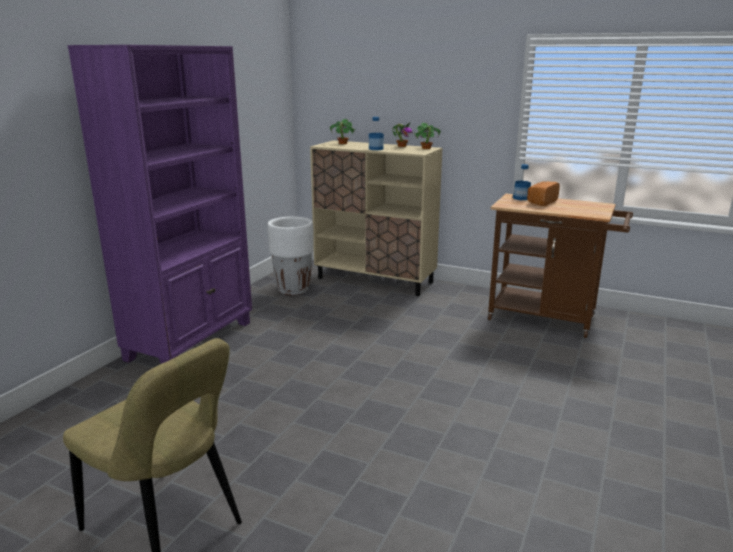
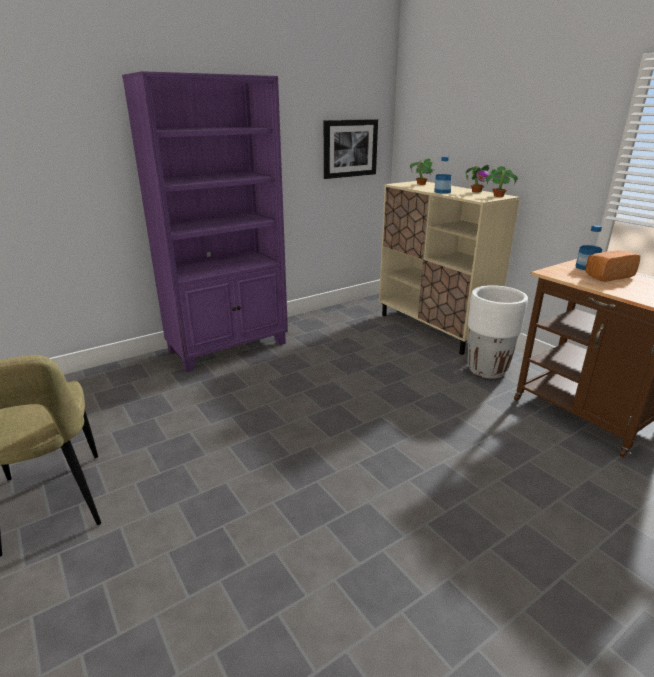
camera: 30 degrees right, 5 degrees up
white planter [268,216,314,295] -> white planter moved to [468,285,528,379]
none -> picture [324,119,378,179]

